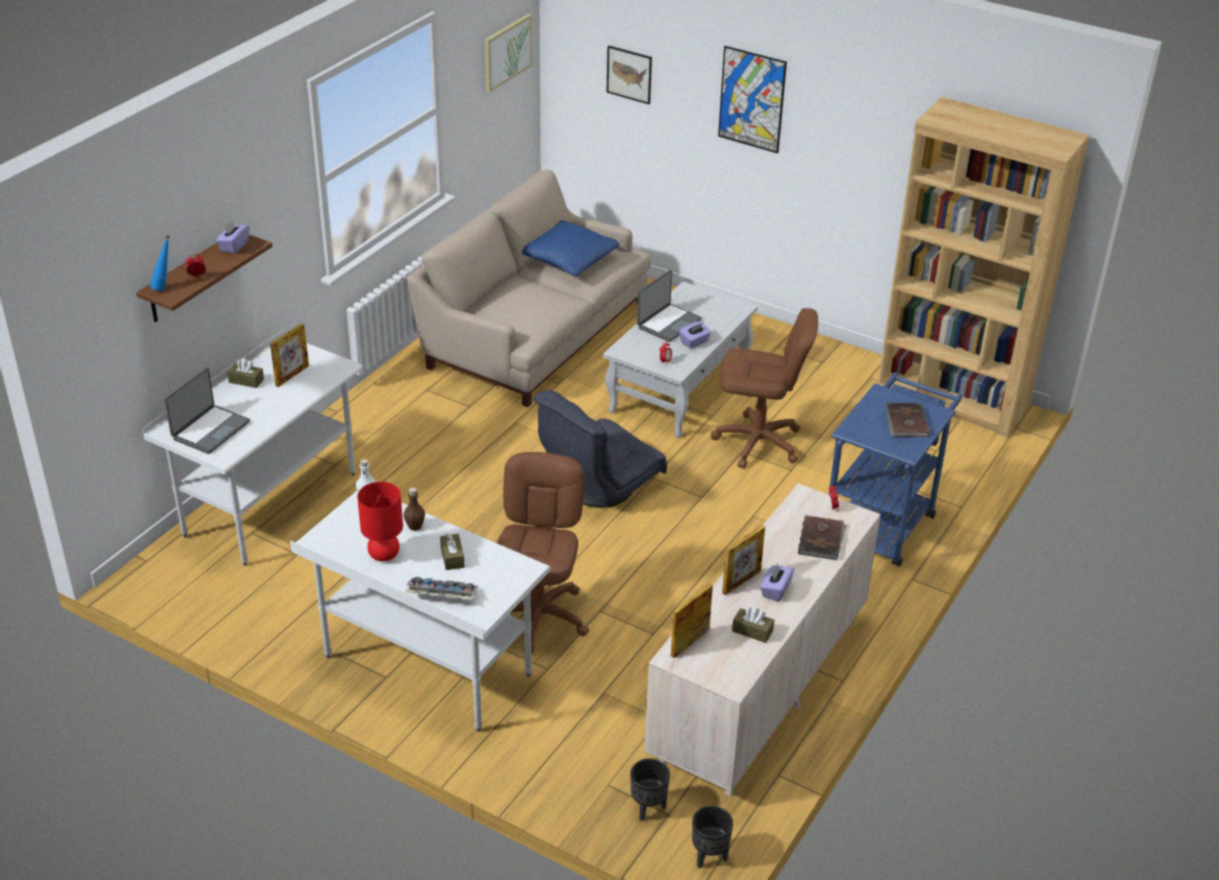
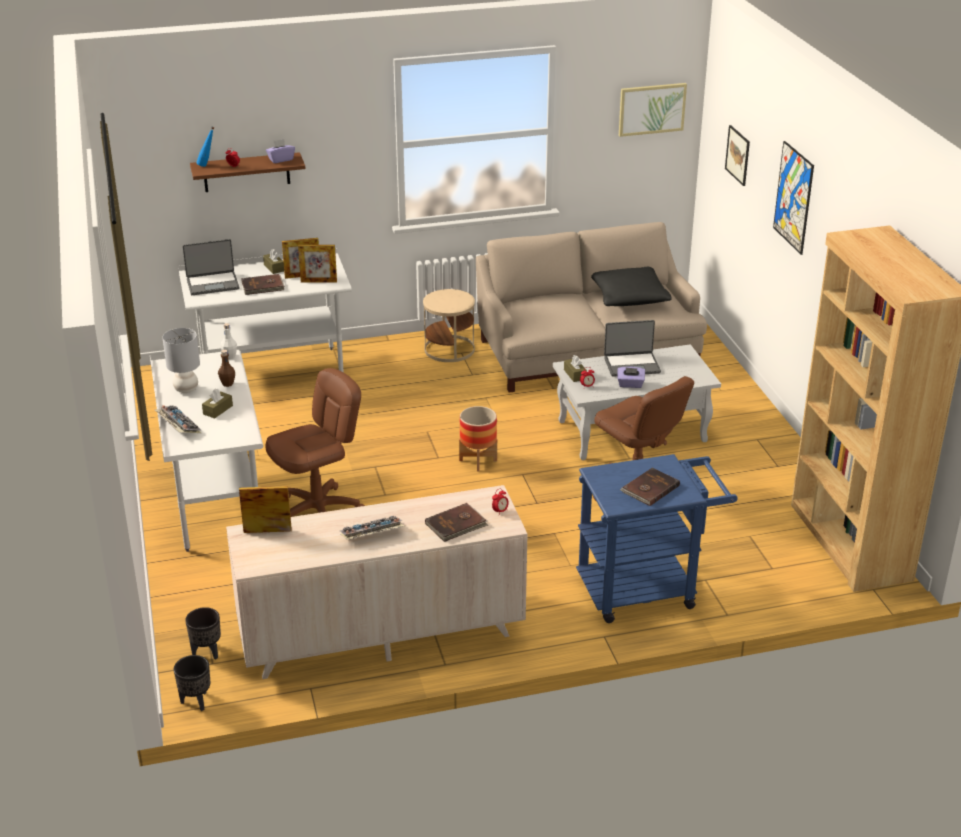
camera: 45 degrees right, 5 degrees down
red table lamp [357,482,403,562] -> grey table lamp [162,328,200,393]
blue pillow [522,220,619,276] -> black pillow [591,267,671,306]
grey armchair [533,390,667,508] -> planter [459,406,497,471]
picture frame [722,525,765,595] -> picture frame moved to [298,245,337,283]
brown tissue box [732,607,774,643] -> brown tissue box moved to [564,355,587,382]
purple tissue box [760,563,794,602] -> keyboard [340,516,404,540]
none -> brown book [241,274,285,295]
none -> beige side table [423,289,475,362]

